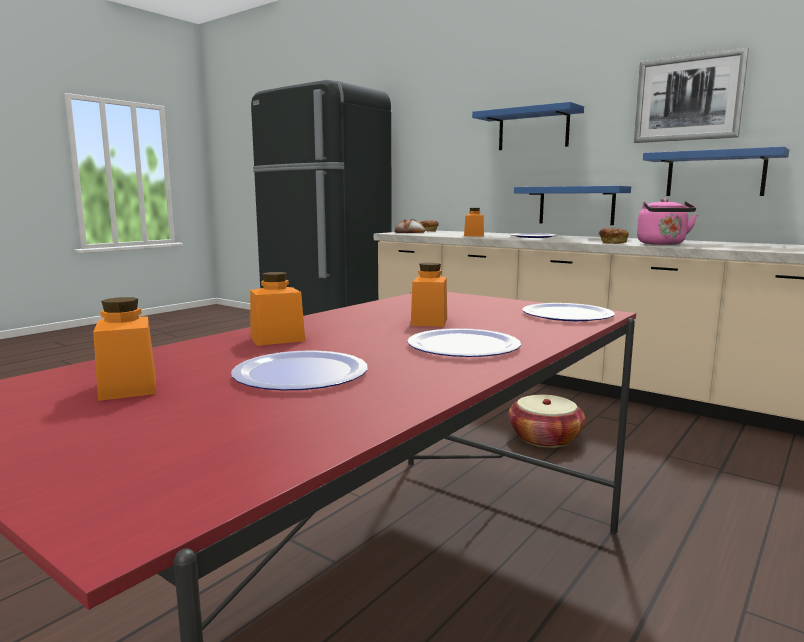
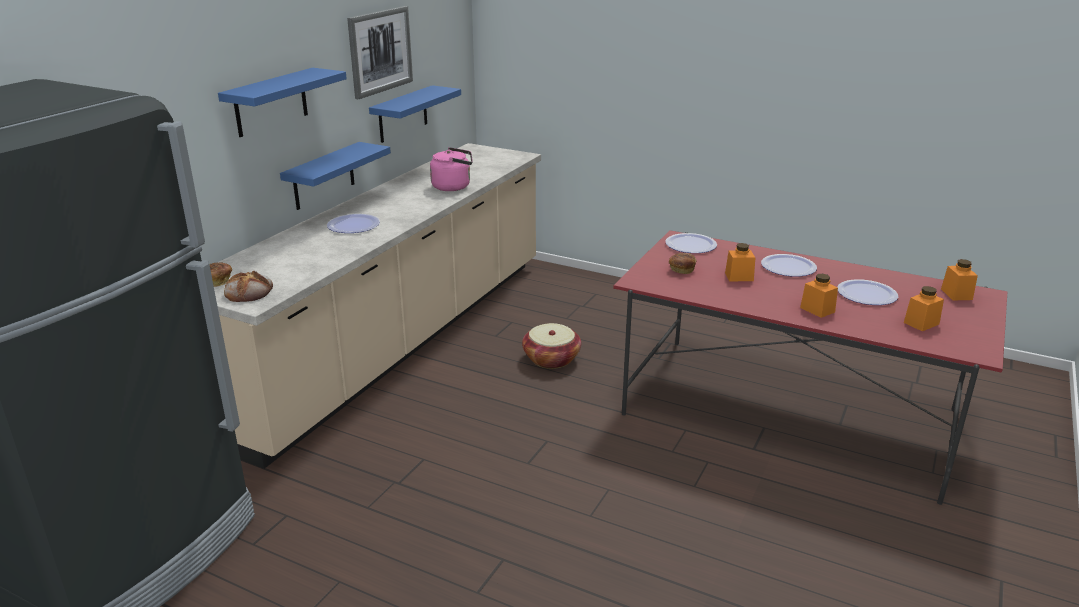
camera: 100 degrees left, 15 degrees up
orange jar [464,208,484,236] -> orange jar moved to [941,259,978,300]
bread [599,228,629,244] -> bread moved to [669,253,697,274]

